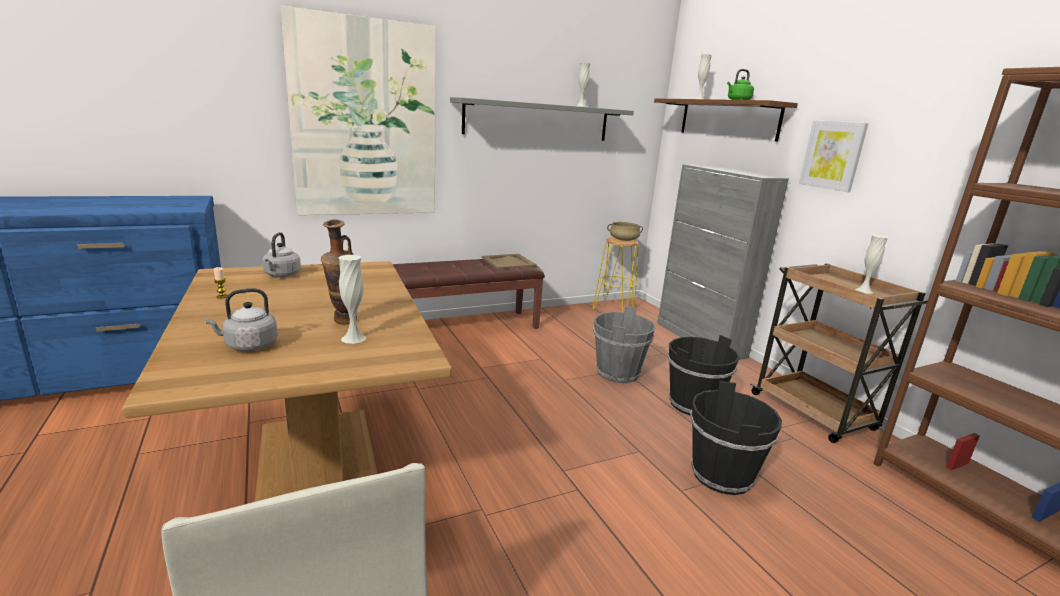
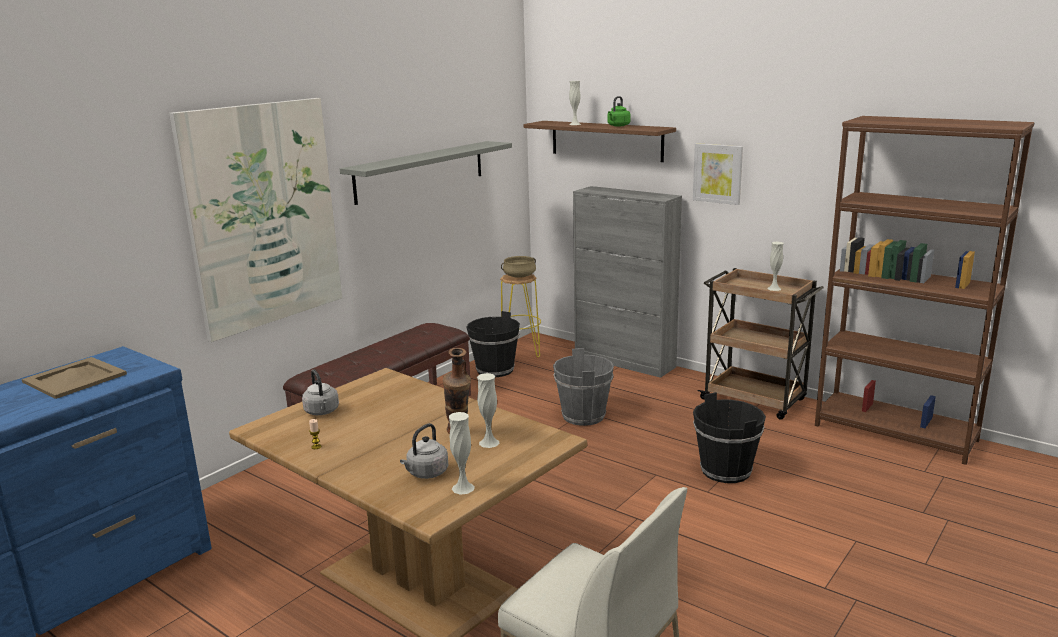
camera: 25 degrees left, 0 degrees up
beige tray [482,254,537,269] -> beige tray moved to [22,357,127,399]
white vase [577,63,590,107] -> white vase moved to [449,412,475,495]
black bucket [668,335,740,415] -> black bucket moved to [466,311,520,377]

